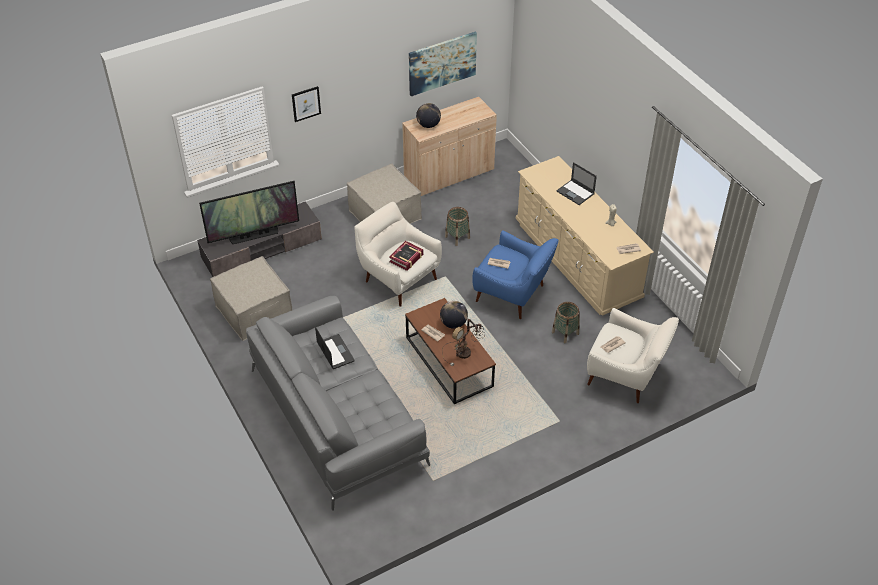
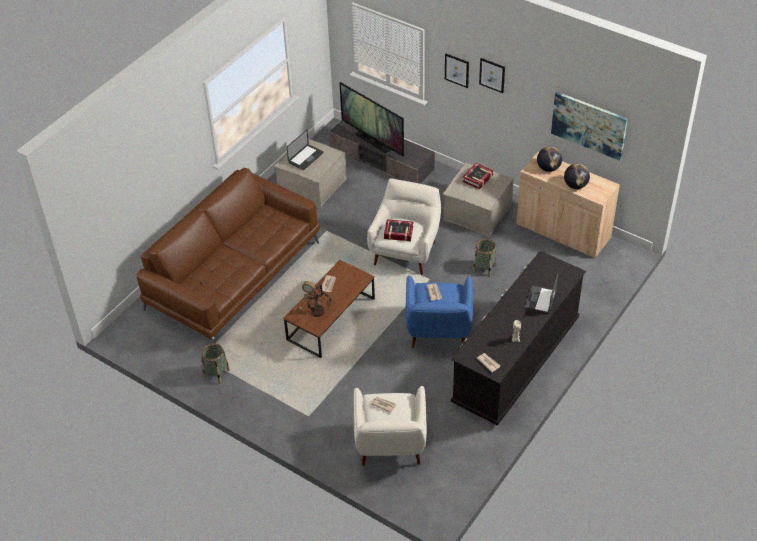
camera: 65 degrees right, 0 degrees up
grey sofa [246,296,430,510] -> brown sofa [137,168,320,343]
laptop [315,326,355,369] -> laptop moved to [287,130,324,170]
globe [440,301,468,329] -> globe moved to [564,164,590,189]
beige dresser [516,156,654,316] -> black dresser [451,251,586,425]
basket [552,302,580,343] -> basket moved to [201,343,230,384]
none -> book [462,163,493,190]
none -> picture [479,58,505,93]

